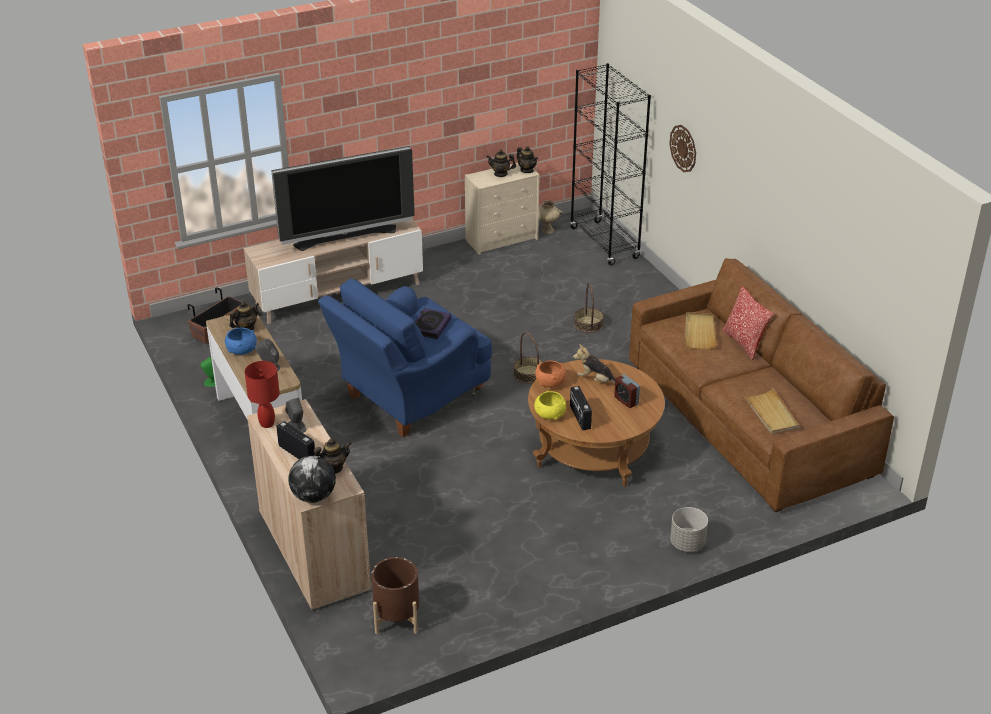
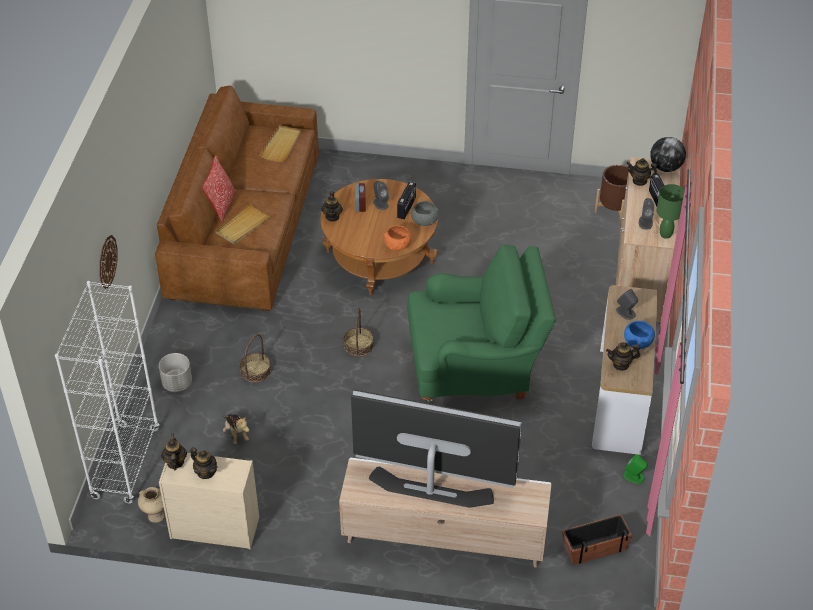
camera: 145 degrees left, 10 degrees up
red table lamp [244,361,280,428] -> green table lamp [657,184,685,239]
blue armchair [318,279,492,437] -> green armchair [407,245,556,404]
book [415,308,451,339] -> none
yellow bowl [534,391,566,420] -> grey bowl [411,201,438,226]
black bookcase [570,63,651,265] -> white bookcase [55,281,159,504]
plush toy [573,344,615,384] -> plush toy moved to [223,414,250,444]
grey planter [670,507,708,552] -> grey planter moved to [159,353,192,392]
none -> teapot [321,191,343,222]
none -> grey speaker [373,181,389,210]

